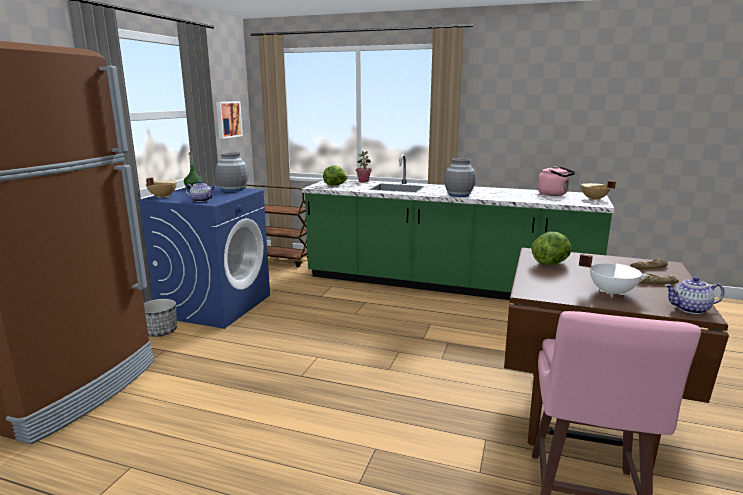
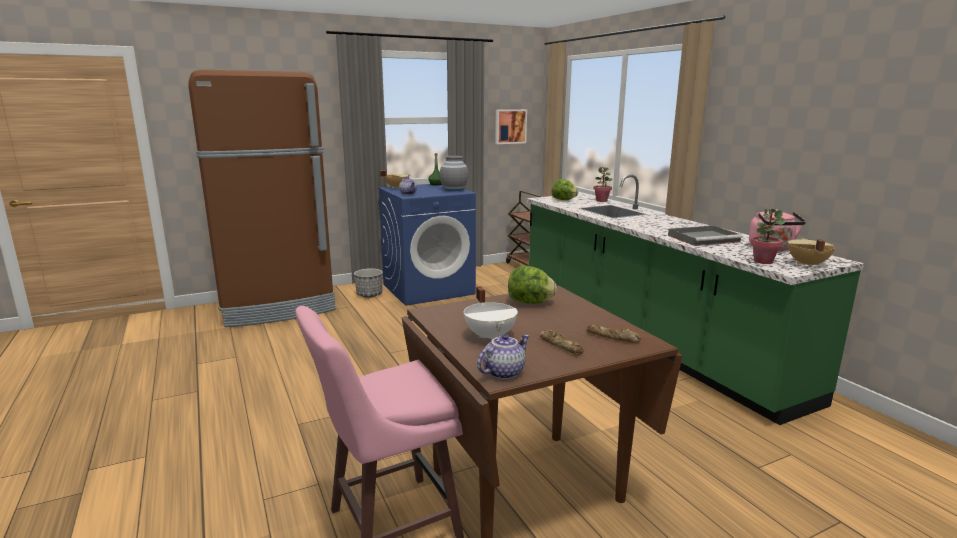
camera: 45 degrees right, 0 degrees up
grey vase [444,158,476,197] -> none
teapot [665,277,725,314] -> teapot turned 90 degrees clockwise [477,334,529,379]
none -> grey tray [668,226,743,246]
none -> potted plant [751,208,786,264]

